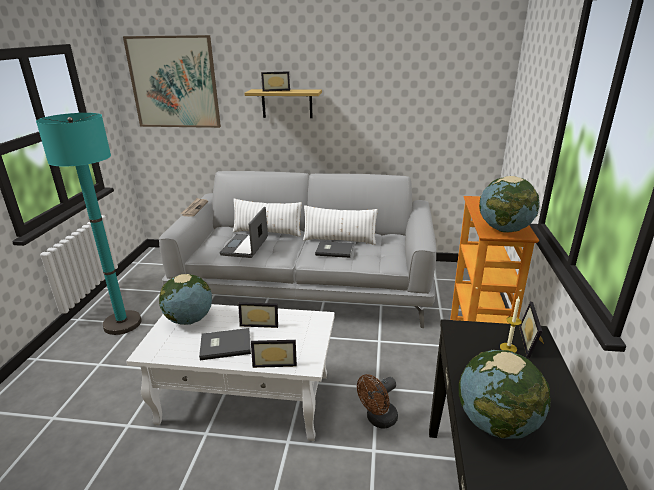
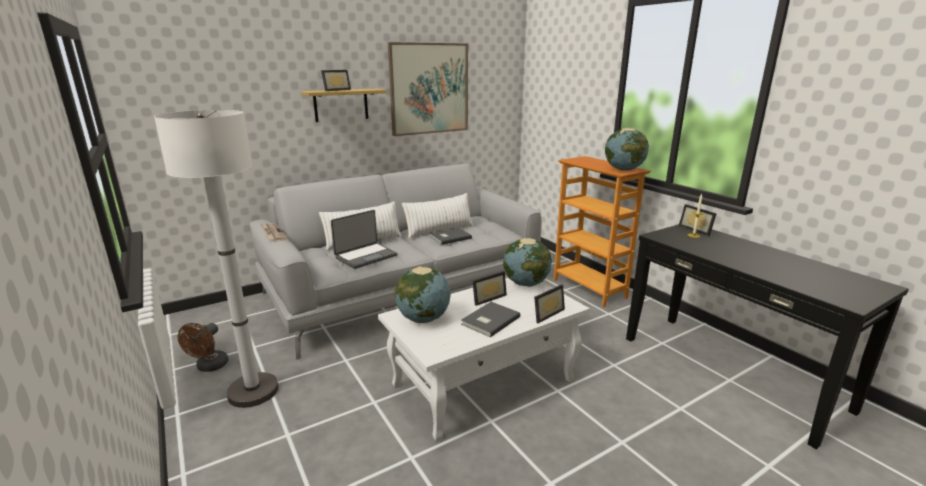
camera: 40 degrees left, 5 degrees down
turquoise floor lamp [36,113,142,335] -> white floor lamp [154,110,279,408]
picture [123,35,221,128] -> picture moved to [388,42,468,136]
laptop [220,207,268,258] -> laptop turned 105 degrees counterclockwise [331,210,397,269]
brown fan [357,374,398,429] -> brown fan moved to [178,323,229,372]
globe [459,350,551,439] -> globe moved to [503,238,552,287]

